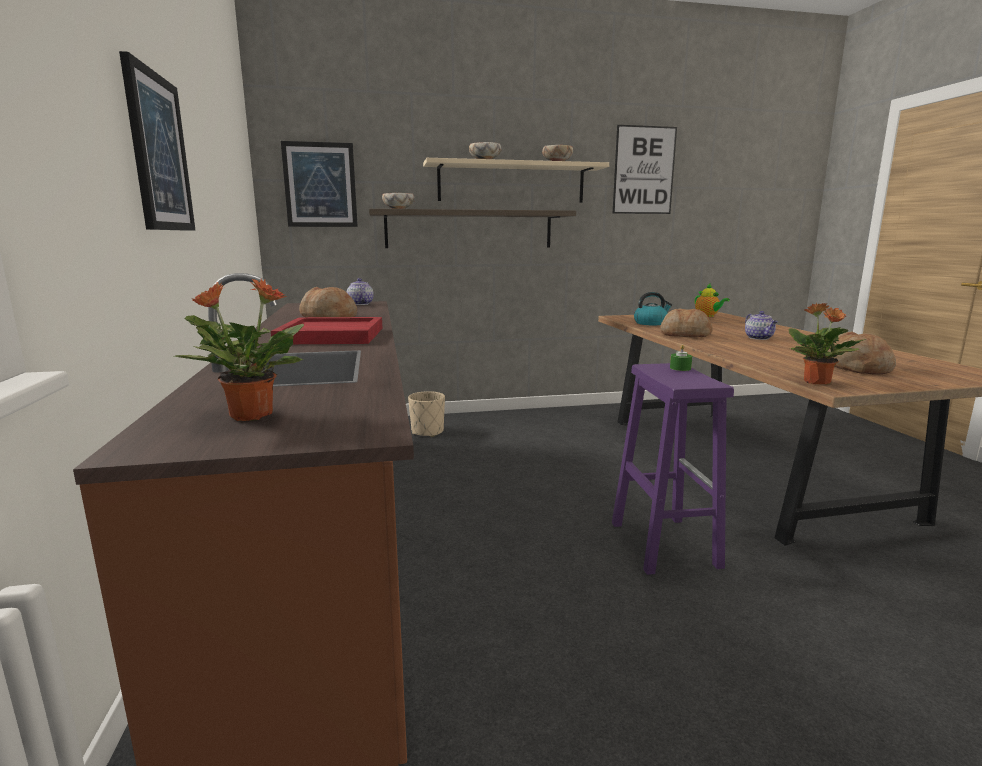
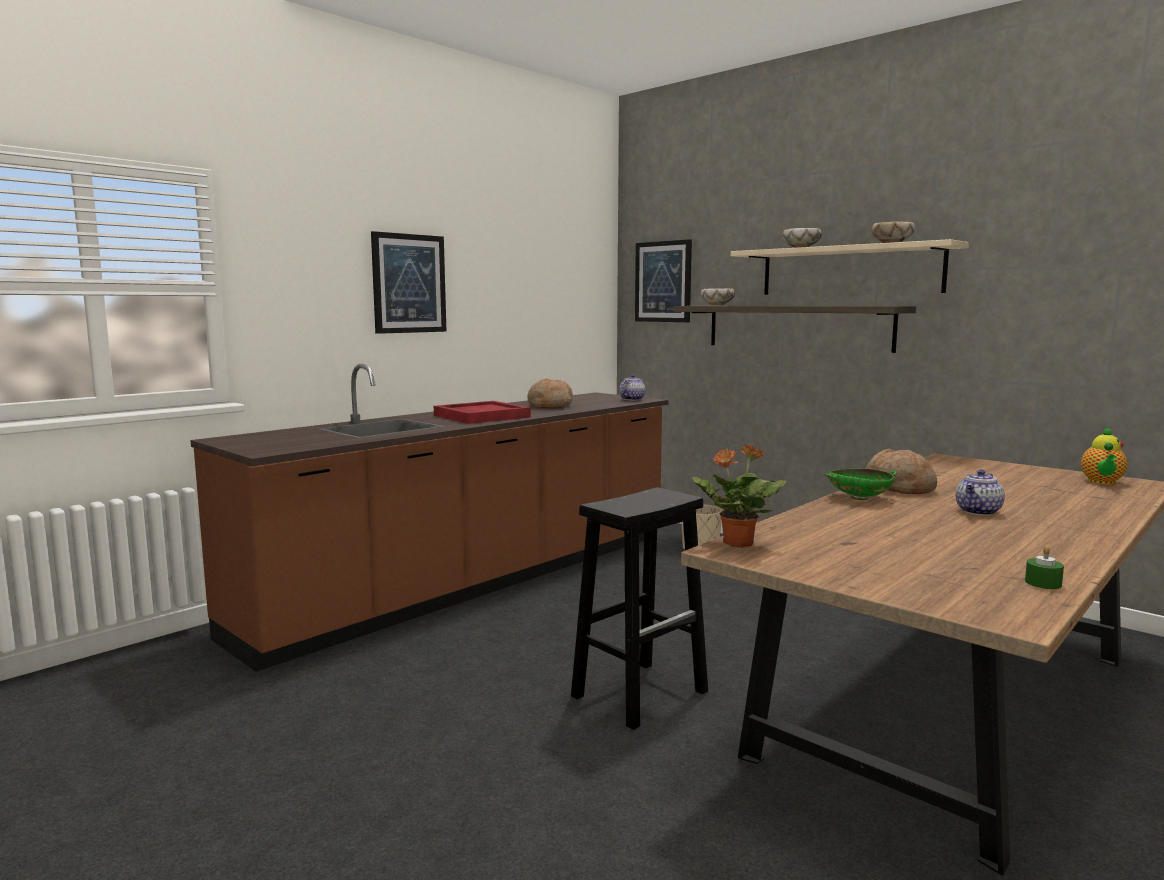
camera: 55 degrees right, 5 degrees down
potted plant [174,279,304,421] -> none
picture [612,125,677,214] -> none
purple stool [612,363,734,575] -> black stool [571,488,708,730]
kettle [634,292,672,325] -> none
green candle [670,344,692,371] -> green candle moved to [1025,546,1064,589]
bread [828,331,896,374] -> none
none -> green bowl [824,468,897,500]

